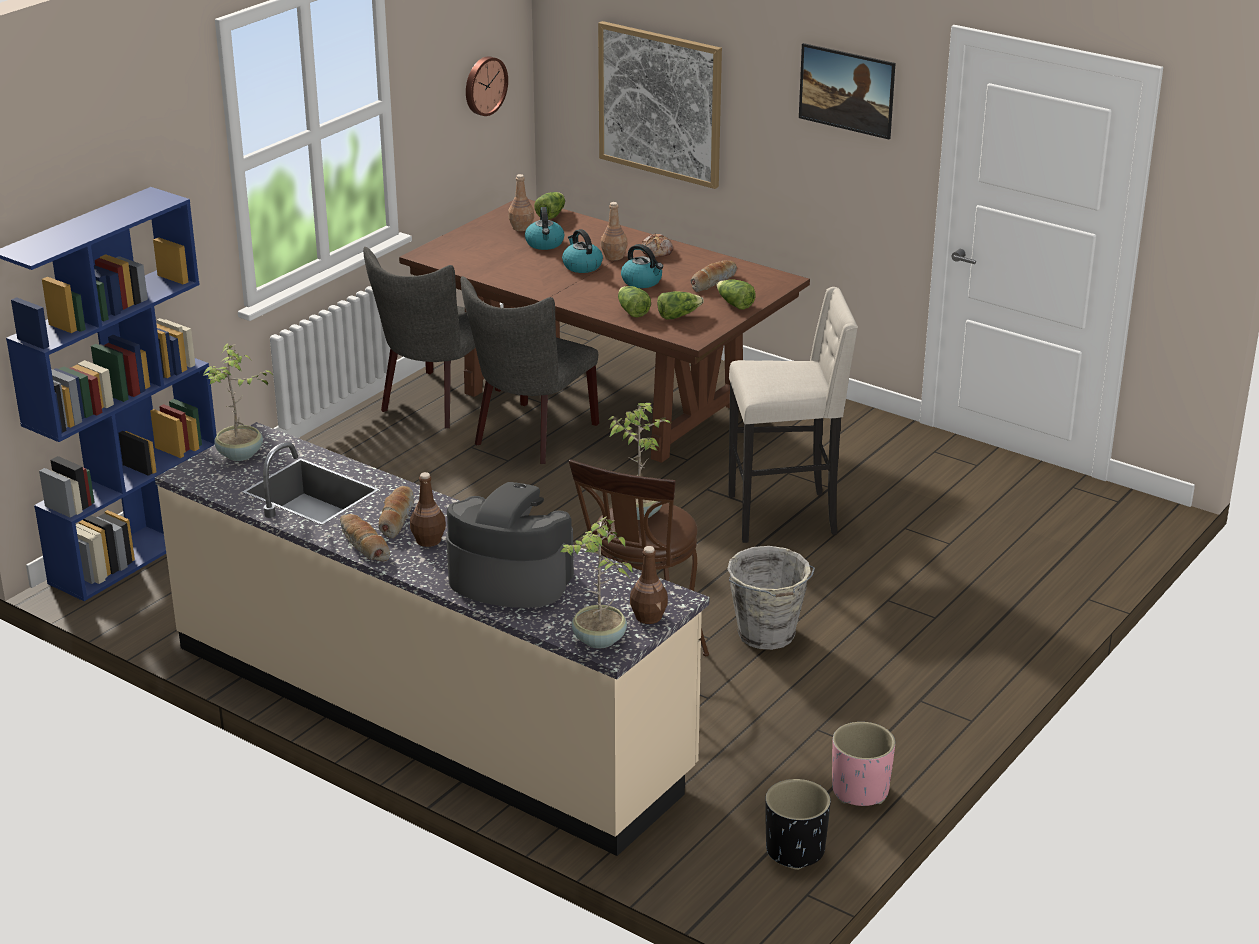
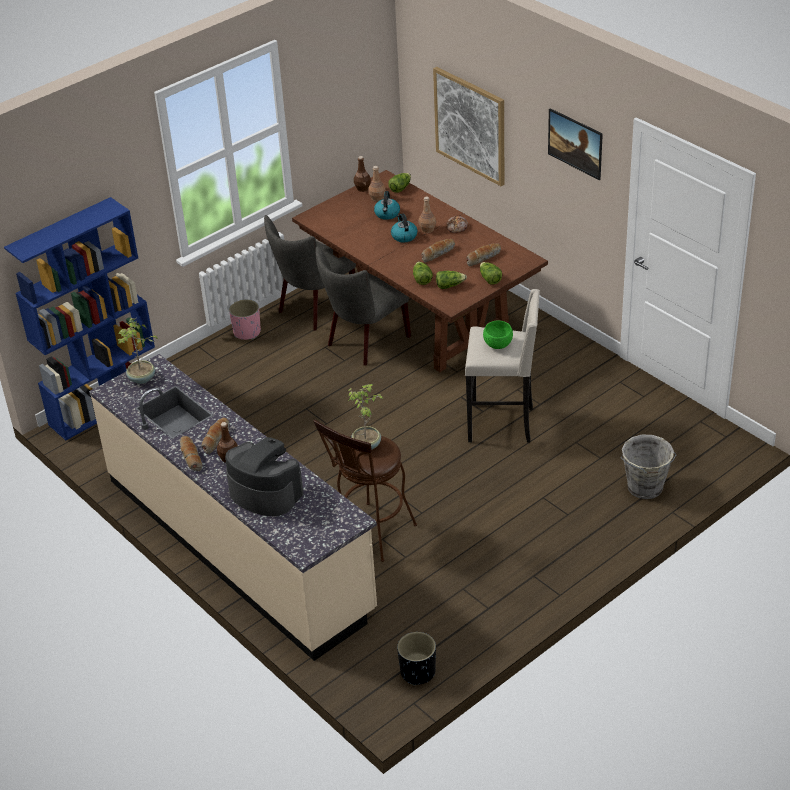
camera: 15 degrees right, 10 degrees up
wall clock [466,56,508,116] -> none
potted plant [560,517,633,649] -> none
kettle [621,244,663,288] -> bread [421,239,455,263]
brown bottle [630,546,668,624] -> brown bottle moved to [354,156,371,192]
grey bucket [727,546,815,650] -> grey bucket moved to [621,435,676,499]
pink planter [832,722,895,806] -> pink planter moved to [229,299,261,340]
none -> green bowl [483,320,513,349]

